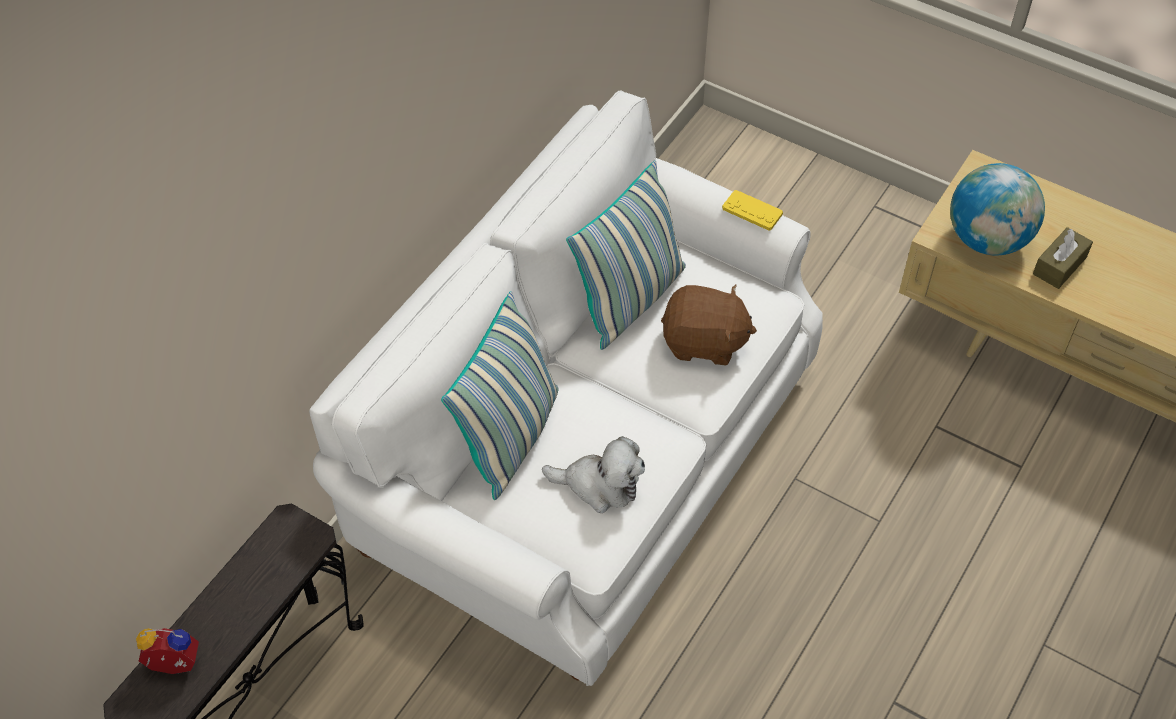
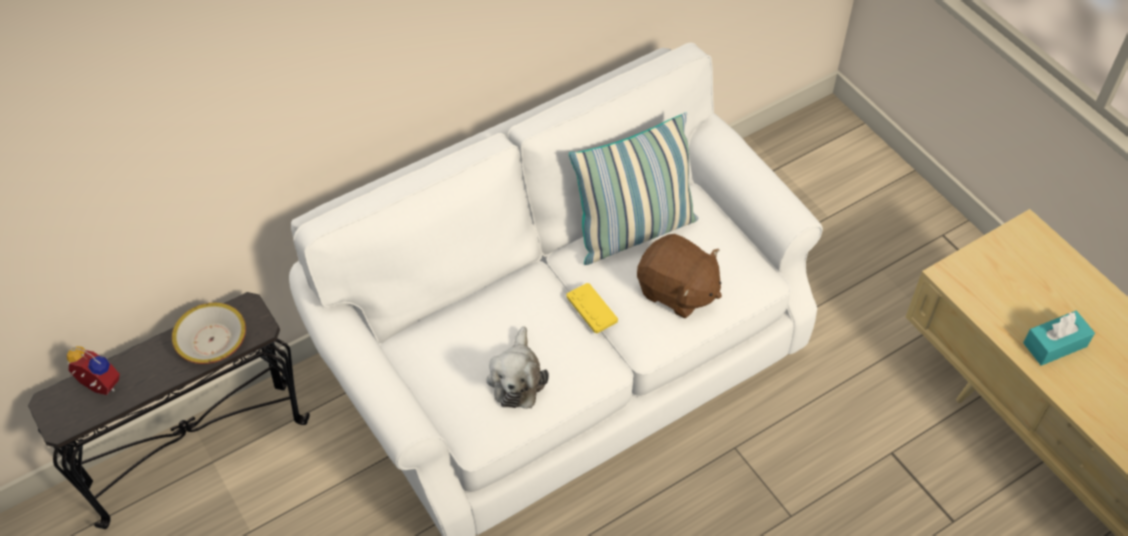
camera: 25 degrees right, 0 degrees up
pillow [441,291,558,500] -> none
plush toy [542,436,645,513] -> plush toy turned 60 degrees clockwise [486,326,549,409]
yellow game controller [722,190,783,230] -> yellow game controller moved to [566,283,618,333]
globe [950,163,1045,256] -> none
brown tissue box [1033,227,1093,289] -> turquoise tissue box [1023,311,1095,366]
none -> bowl [172,303,246,364]

